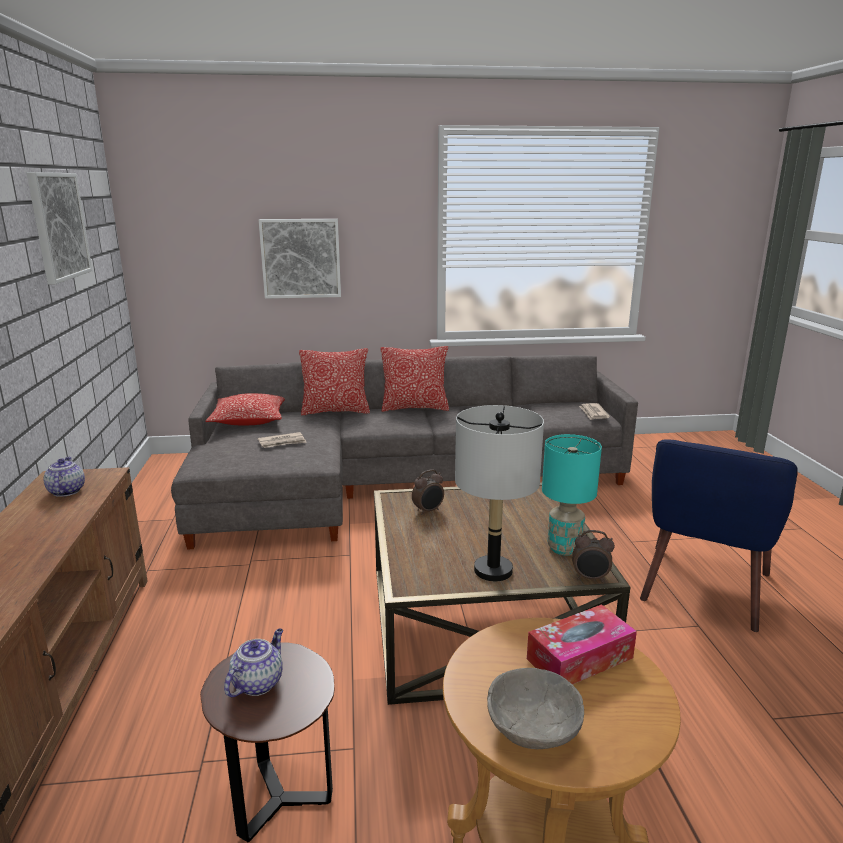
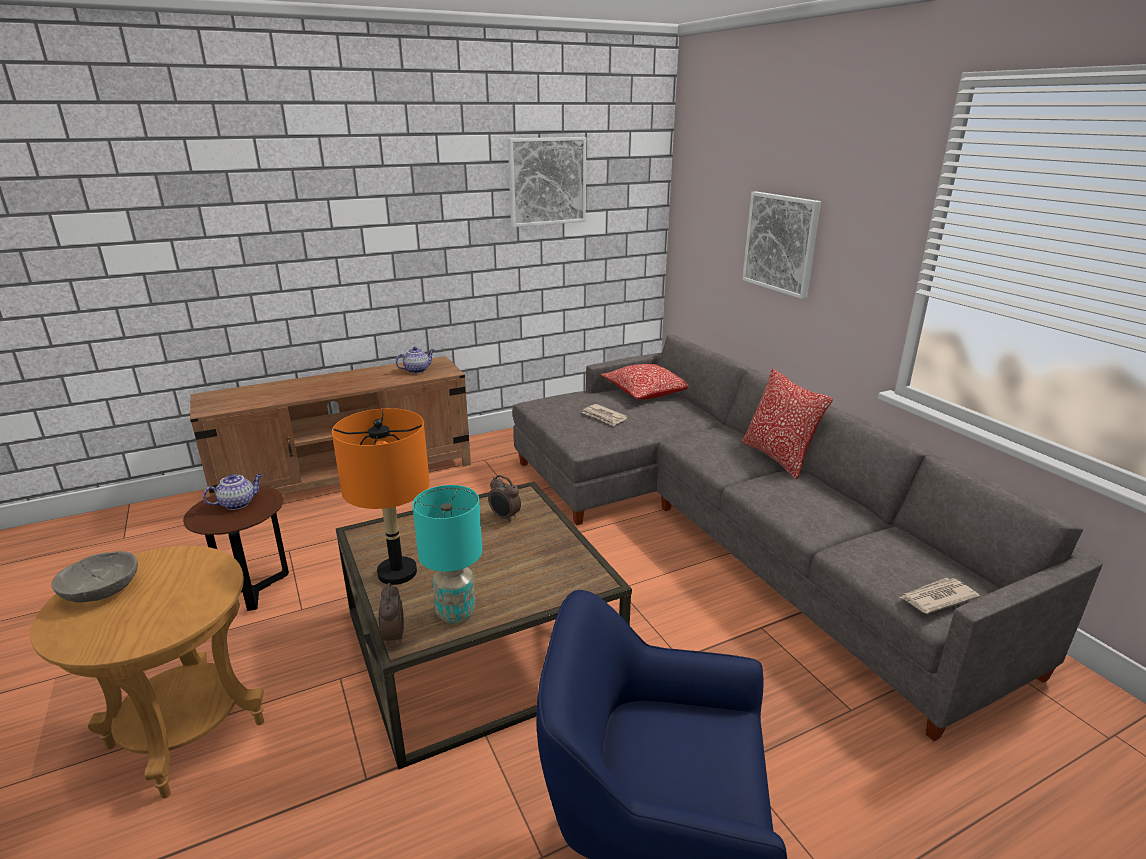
camera: 70 degrees right, 5 degrees up
teapot [224,629,283,697] -> teapot turned 45 degrees counterclockwise [203,474,263,510]
pillow [299,348,370,415] -> none
grey table lamp [455,405,544,581] -> orange table lamp [332,408,430,585]
tissue box [527,604,637,685] -> none

